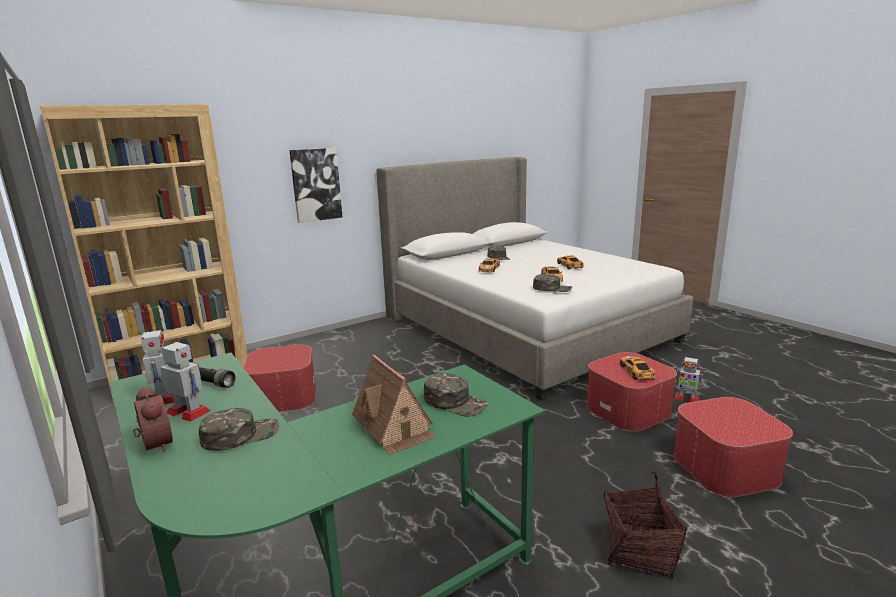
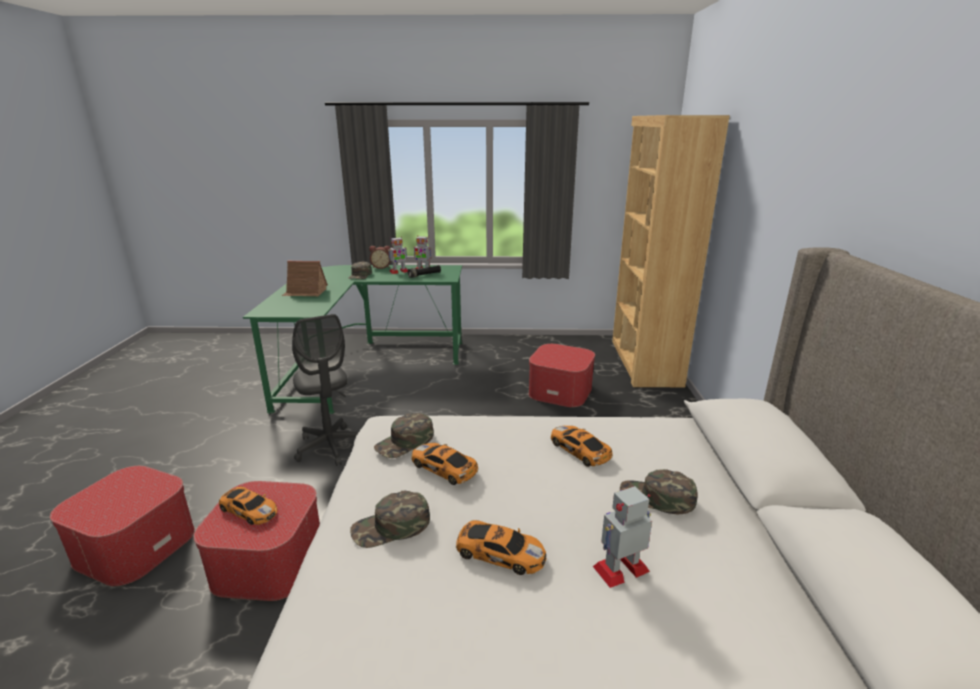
camera: 125 degrees right, 5 degrees up
picture [289,148,342,223] -> none
green cap [424,373,488,417] -> green cap moved to [350,490,430,548]
basket [604,472,687,580] -> none
toy robot [674,356,703,402] -> toy robot moved to [593,486,652,588]
none -> grey office chair [292,314,359,466]

